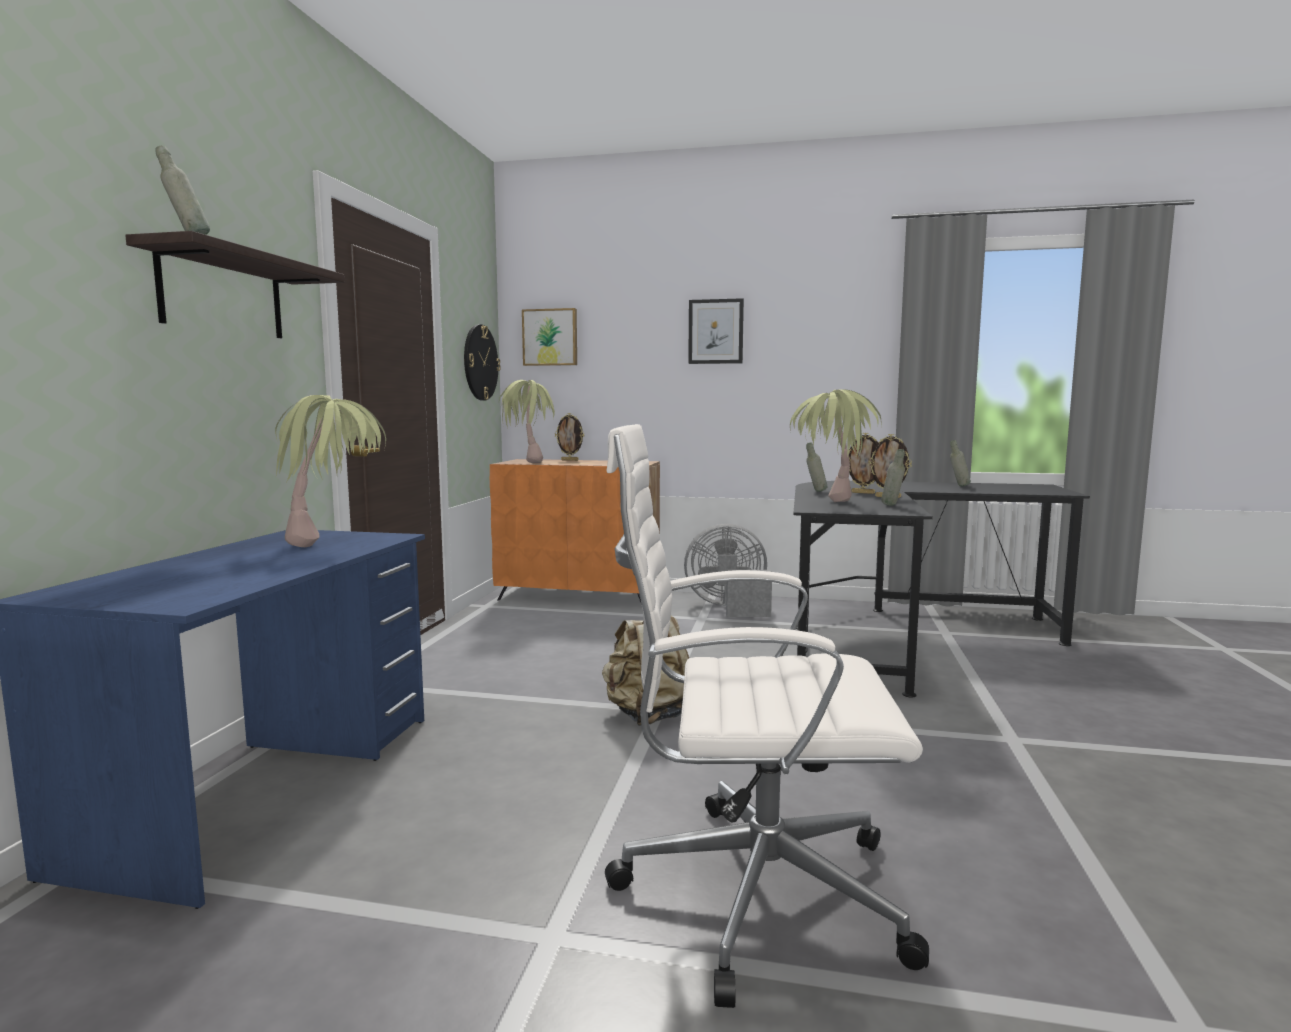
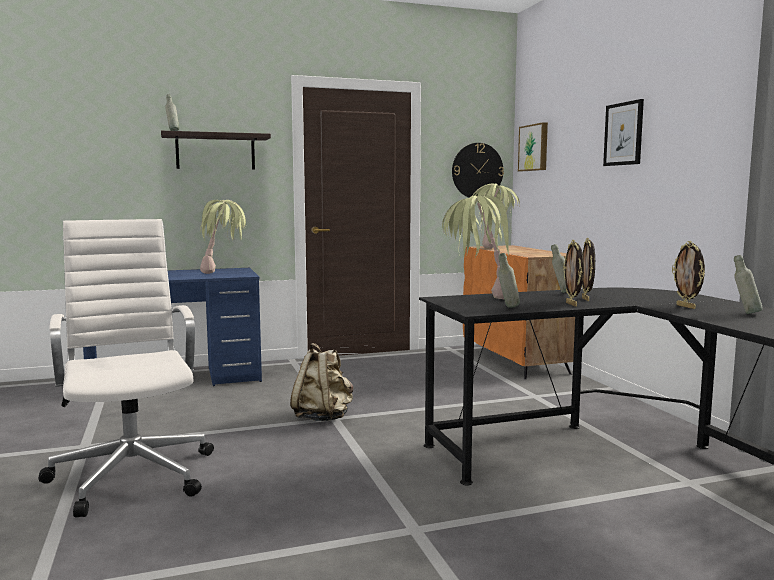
camera: 60 degrees right, 0 degrees up
picture frame [555,413,584,461] -> picture frame moved to [672,241,705,309]
grey fan [684,523,772,617] -> none

